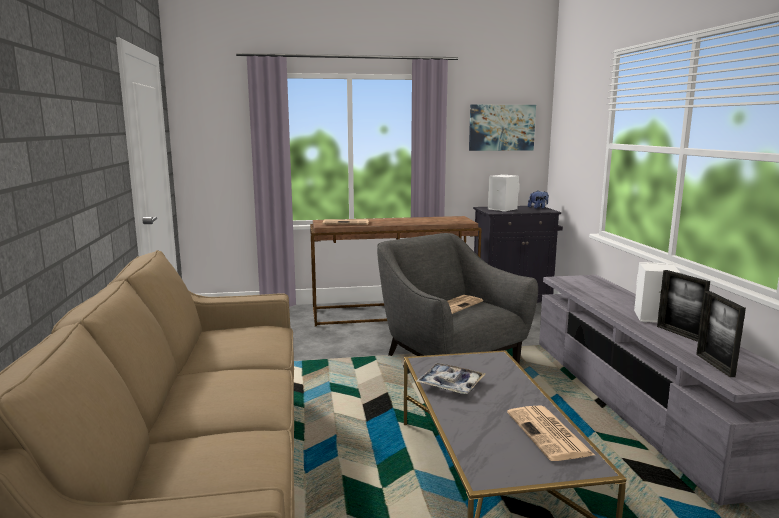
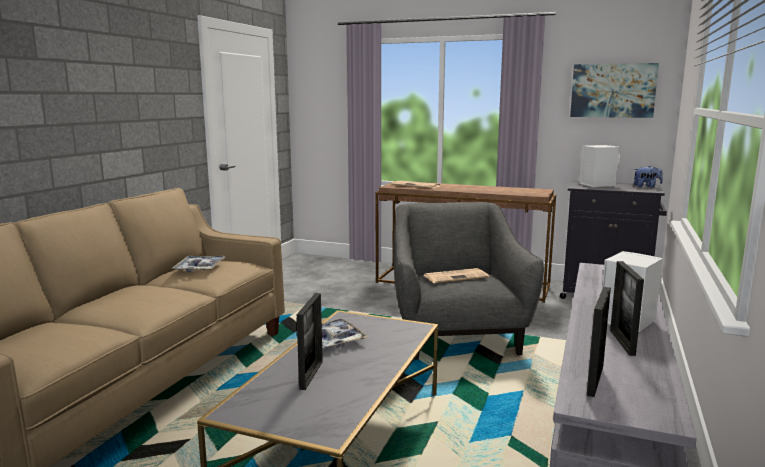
camera: 30 degrees right, 0 degrees up
newspaper [507,405,595,461] -> none
none -> tray [172,256,226,272]
none -> picture frame [297,293,323,390]

